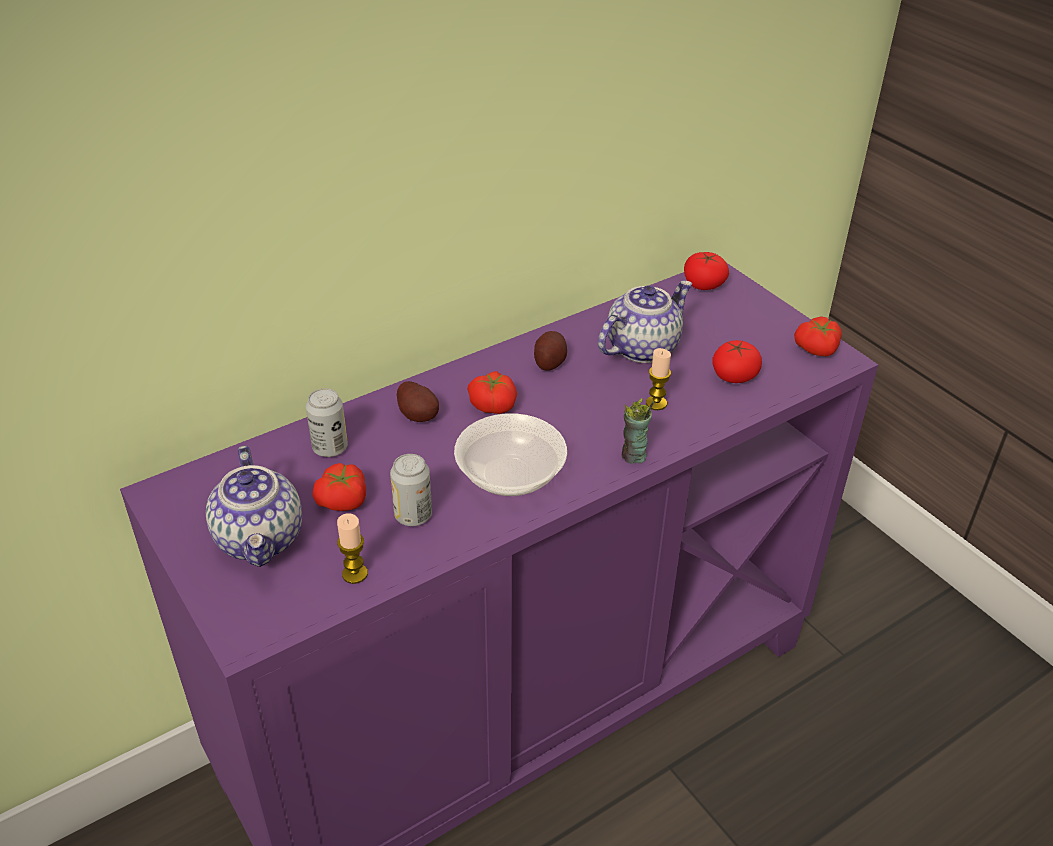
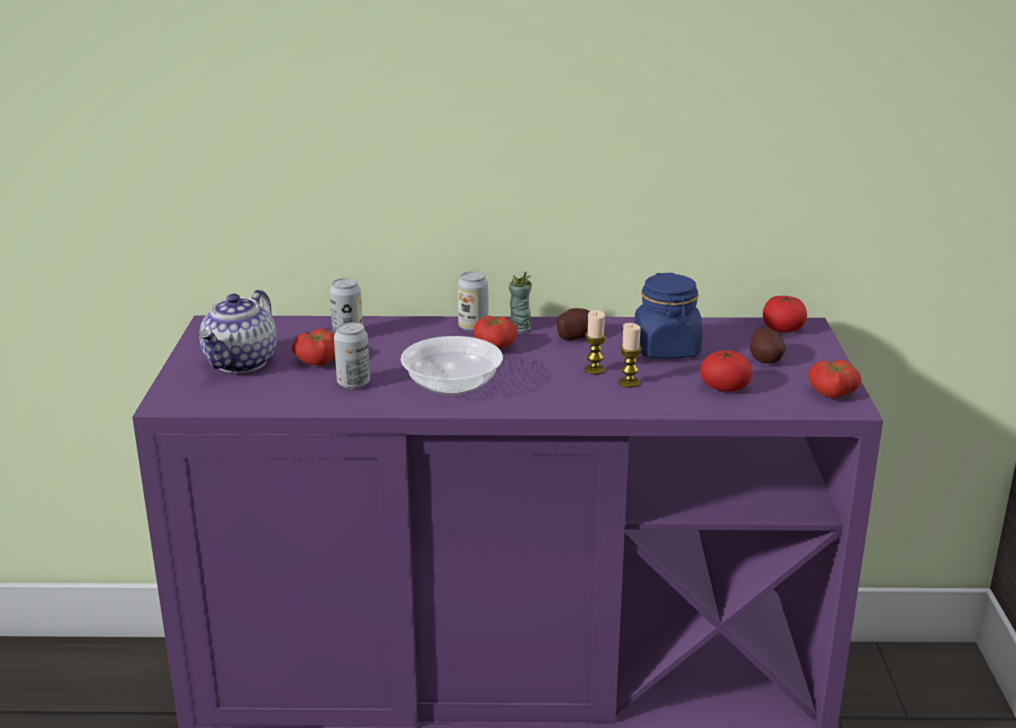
camera: 35 degrees right, 15 degrees down
candle [337,513,368,584] -> candle moved to [584,310,606,375]
potato [397,381,439,422] -> potato moved to [750,327,786,363]
teapot [598,280,692,363] -> blue jar [634,273,703,359]
cup [622,398,654,464] -> cup moved to [509,272,532,332]
none -> can [458,271,488,332]

